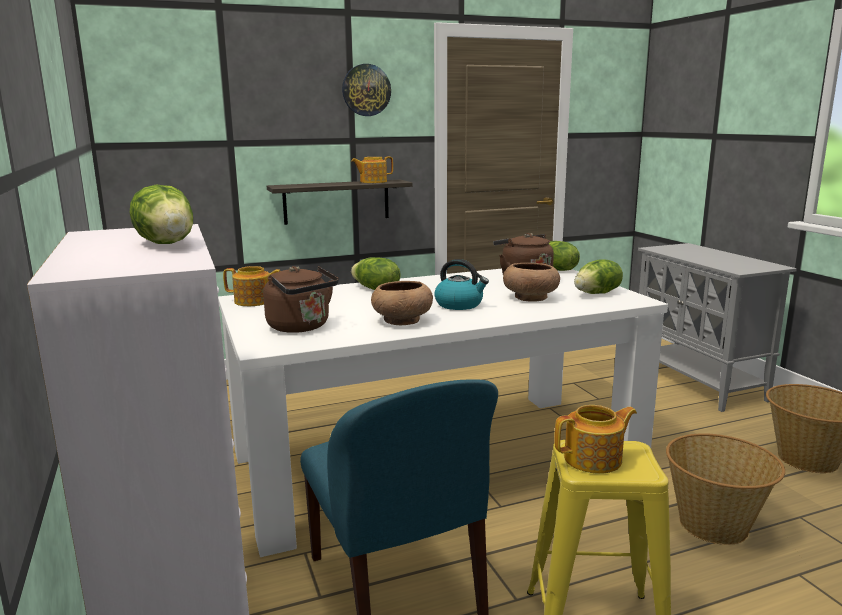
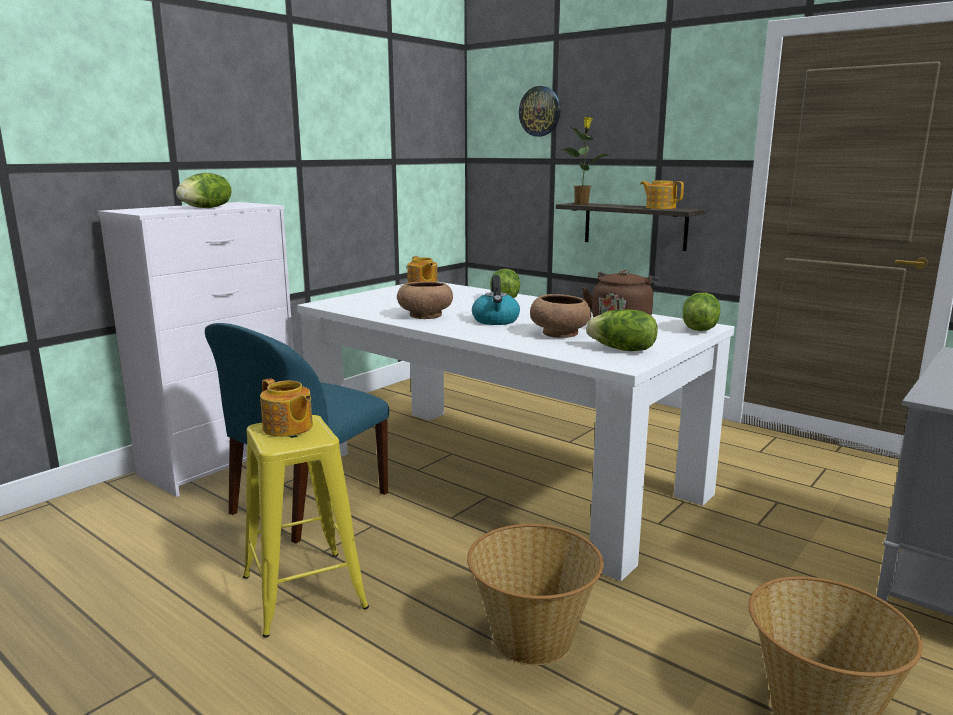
camera: 60 degrees right, 0 degrees up
brown kettle [263,266,339,333] -> none
wall clock [342,64,391,116] -> wall clock moved to [519,86,560,137]
none -> potted plant [559,117,611,205]

